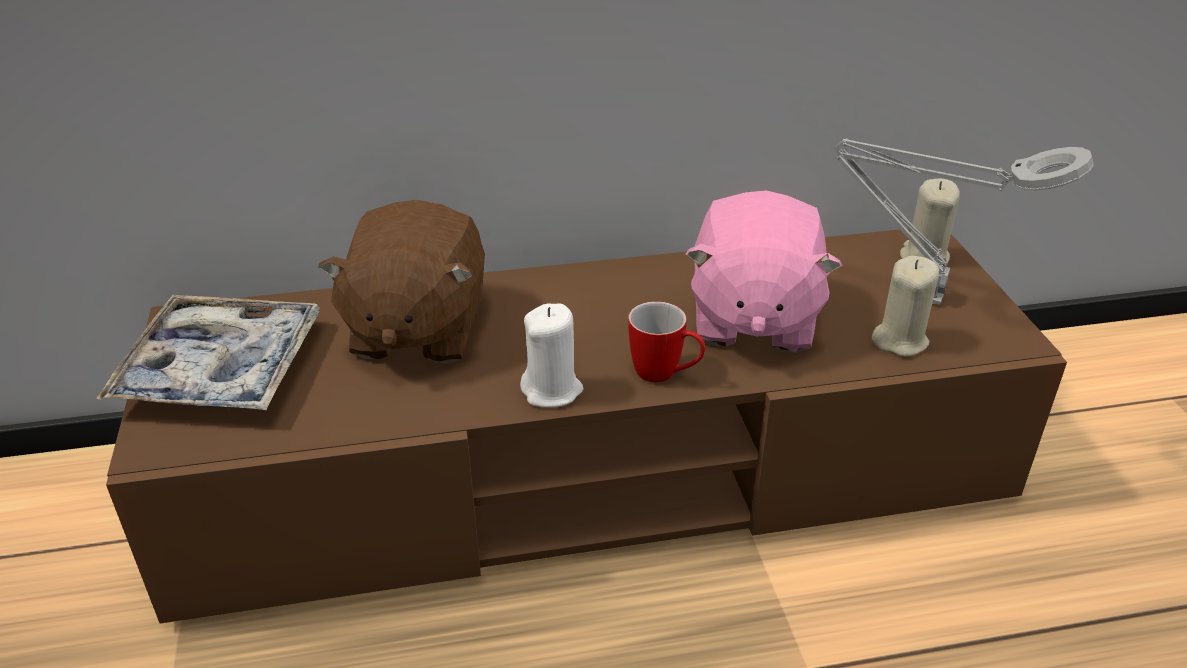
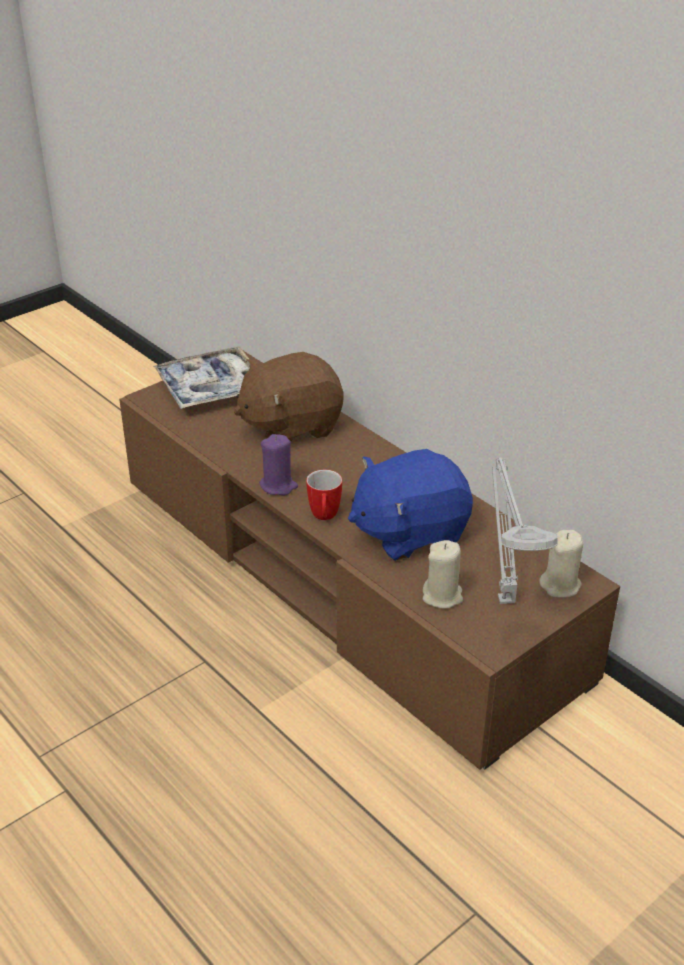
camera: 60 degrees right, 0 degrees up
white candle [520,303,583,407] -> purple candle [259,434,298,495]
pink plush toy [686,191,843,353] -> blue plush toy [348,449,473,561]

